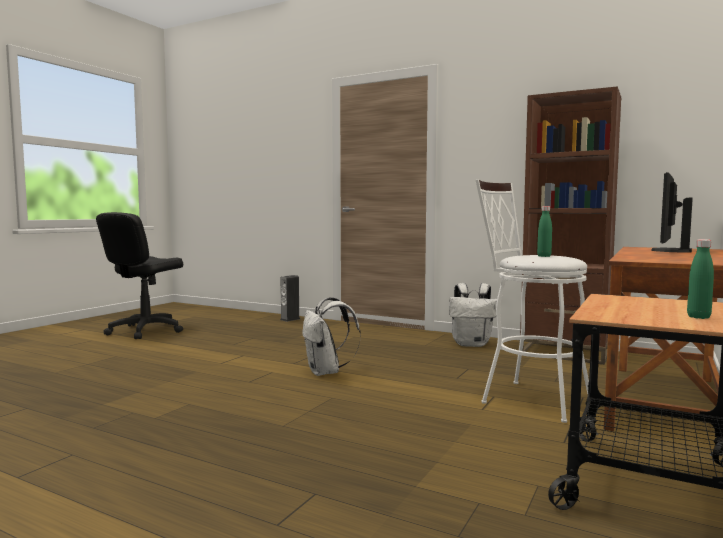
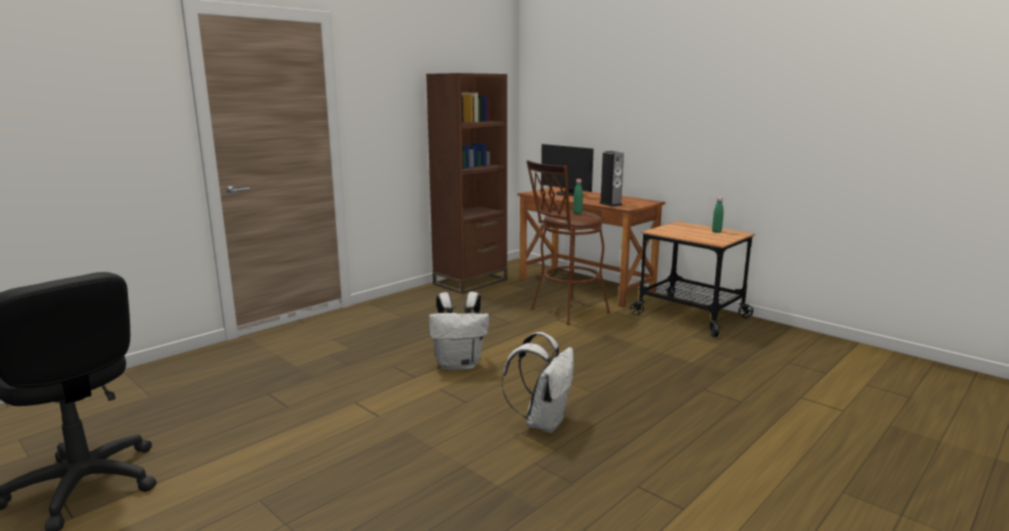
camera: 75 degrees left, 10 degrees up
speaker [280,275,300,322] -> speaker moved to [599,151,624,207]
white backpack [449,283,497,347] -> white backpack moved to [502,332,574,433]
white stool [475,180,589,423] -> brown stool [527,160,610,325]

